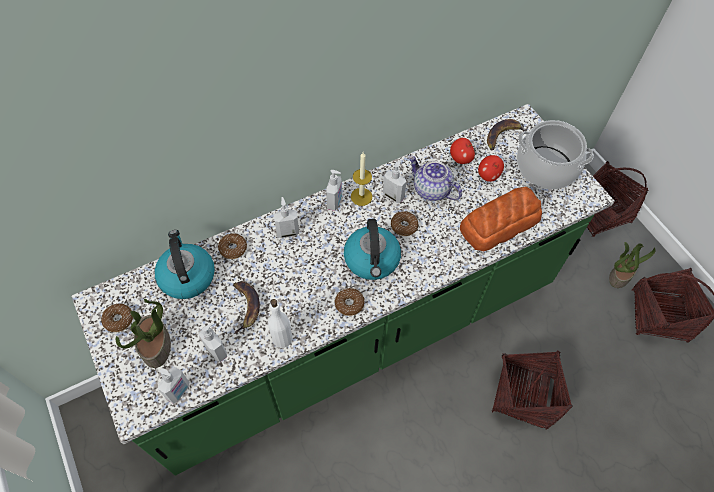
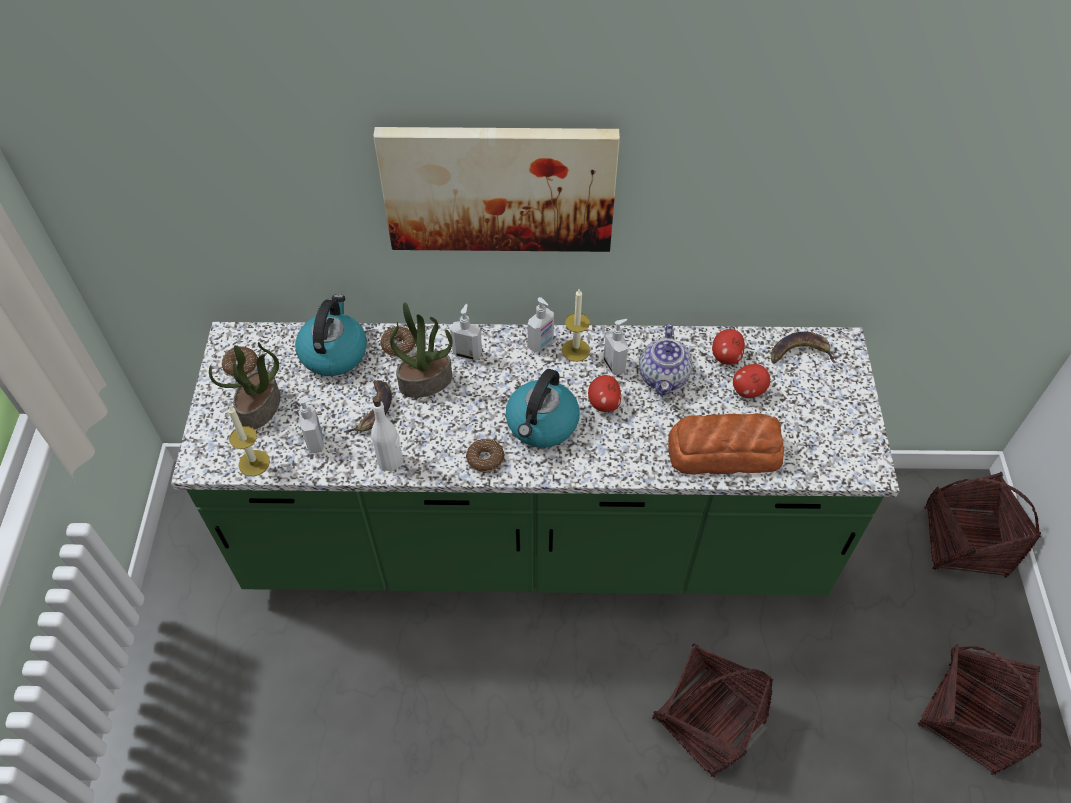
camera: 30 degrees right, 5 degrees down
soap dispenser [158,367,189,404] -> candle [228,405,270,476]
donut [391,211,419,236] -> apple [588,375,621,412]
teapot [408,156,462,201] -> teapot turned 150 degrees counterclockwise [639,324,692,396]
cooking pot [517,120,594,189] -> none
potted plant [609,242,656,288] -> potted plant moved to [390,302,452,398]
none -> picture [373,127,620,252]

